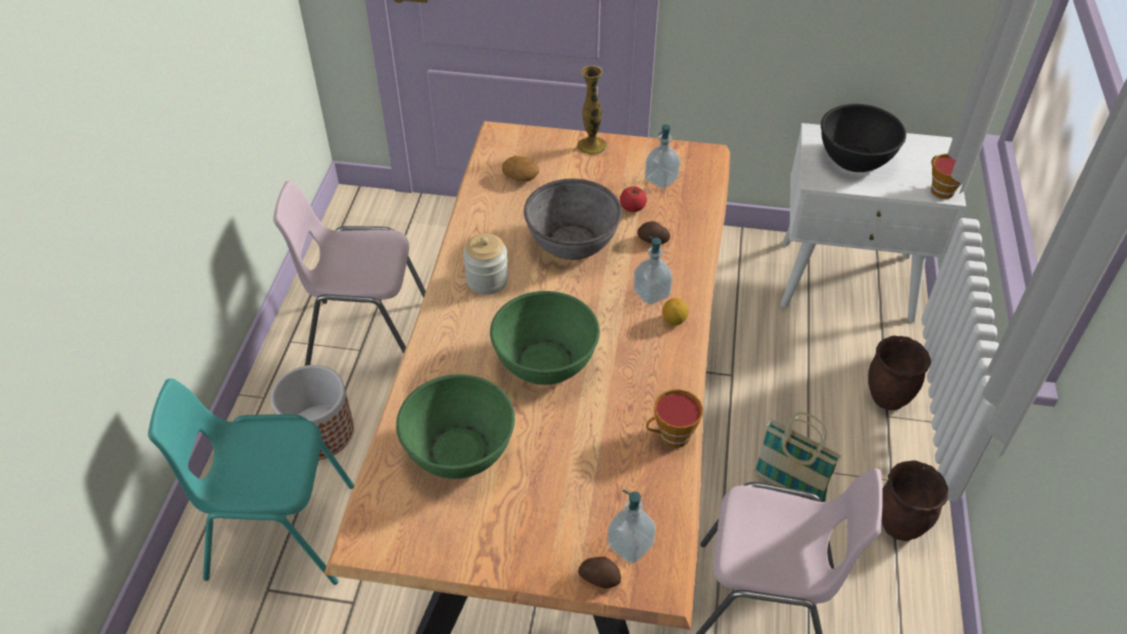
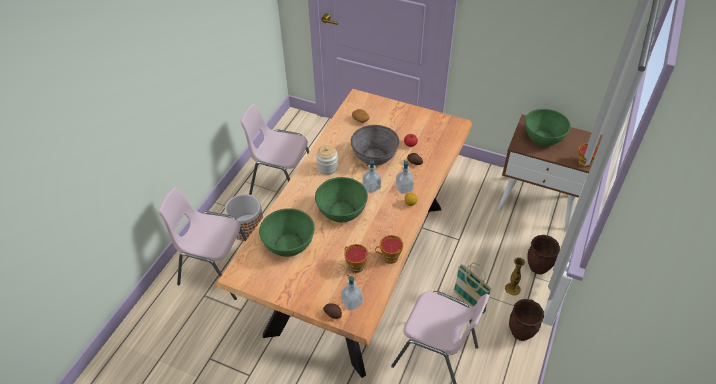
camera: 15 degrees right, 0 degrees up
turquoise chair [148,378,354,585] -> pink chair [159,187,247,300]
vase [577,66,608,155] -> vase moved to [505,257,525,295]
soap dispenser [645,124,681,189] -> soap dispenser moved to [362,160,381,193]
white nightstand [780,123,966,322] -> brown nightstand [497,115,603,231]
black bowl [821,104,906,172] -> green bowl [525,109,571,146]
none -> cup [344,244,368,273]

